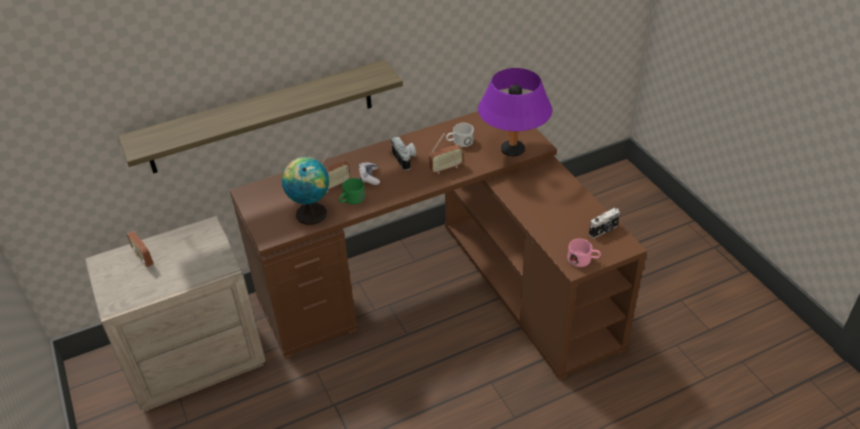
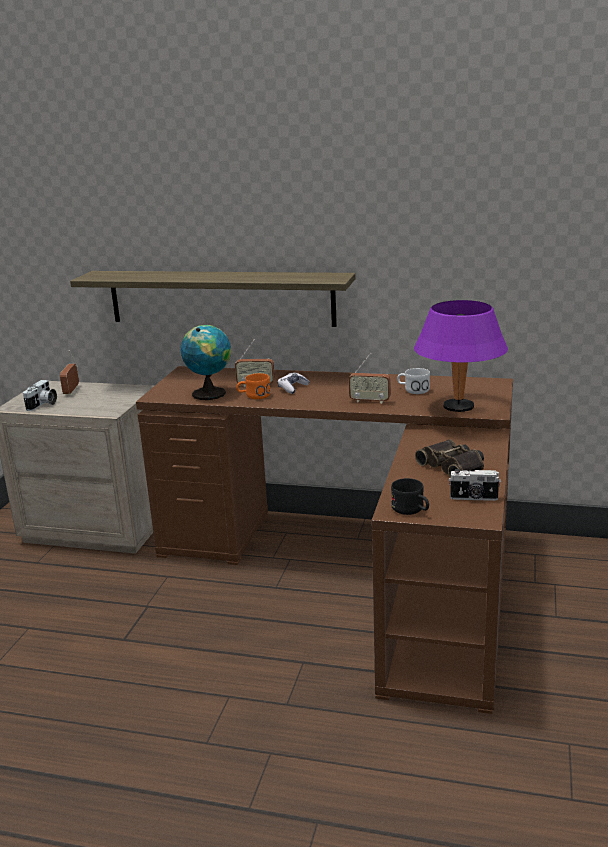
camera: 40 degrees right, 20 degrees down
green mug [339,178,365,204] -> orange mug [236,373,271,399]
camera [391,137,416,170] -> camera moved to [23,380,57,411]
pink mug [567,239,601,267] -> black mug [391,478,429,515]
none -> binoculars [415,439,484,478]

